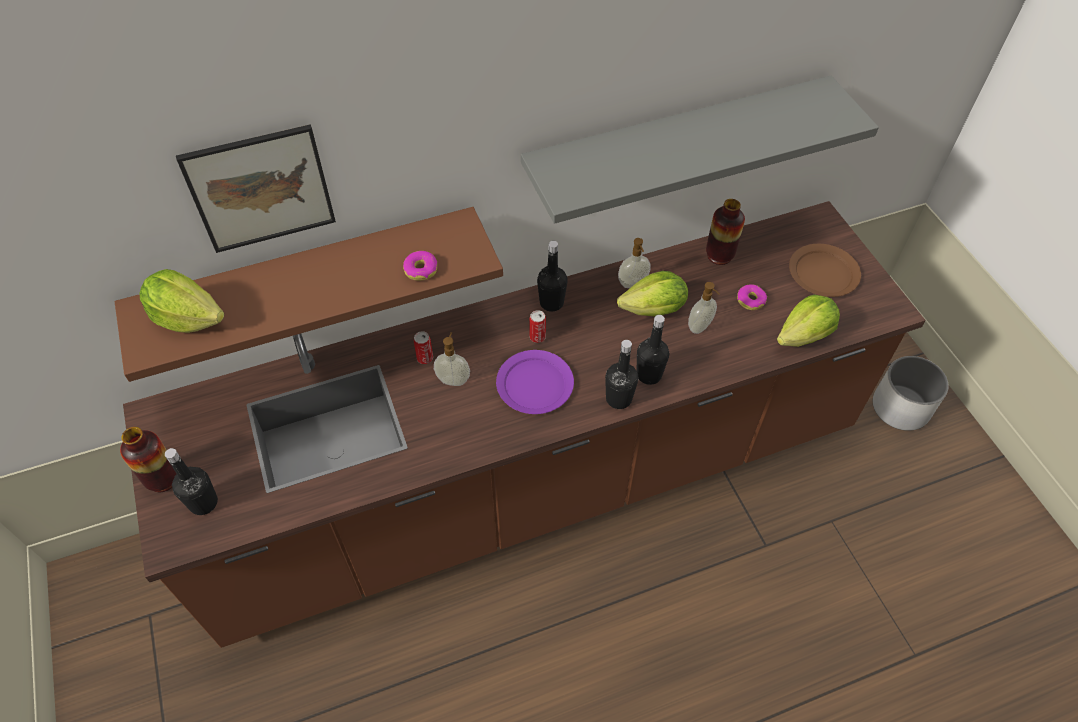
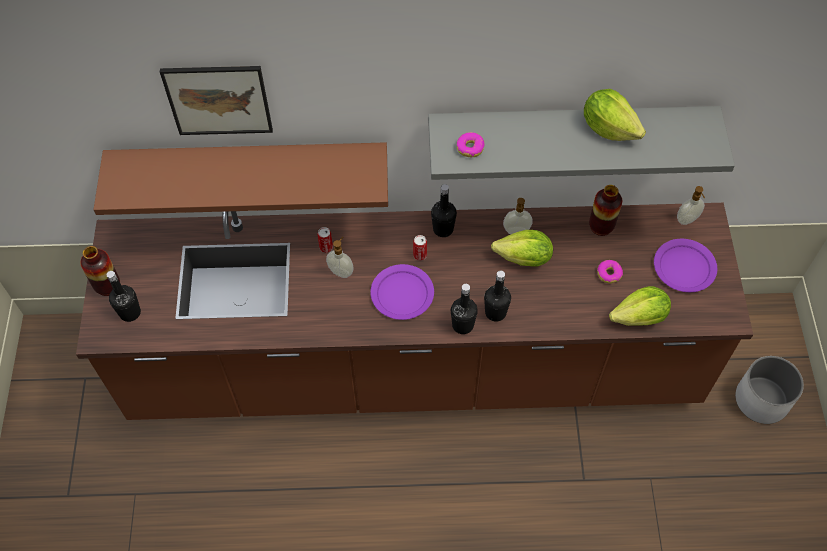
camera: 20 degrees right, 5 degrees up
lettuce [139,269,224,333] -> lettuce moved to [584,89,646,141]
donut [403,251,437,281] -> donut moved to [457,132,485,157]
soap dispenser [688,282,719,334] -> soap dispenser moved to [677,186,705,225]
brown plate [789,244,861,297] -> purple plate [654,239,717,292]

